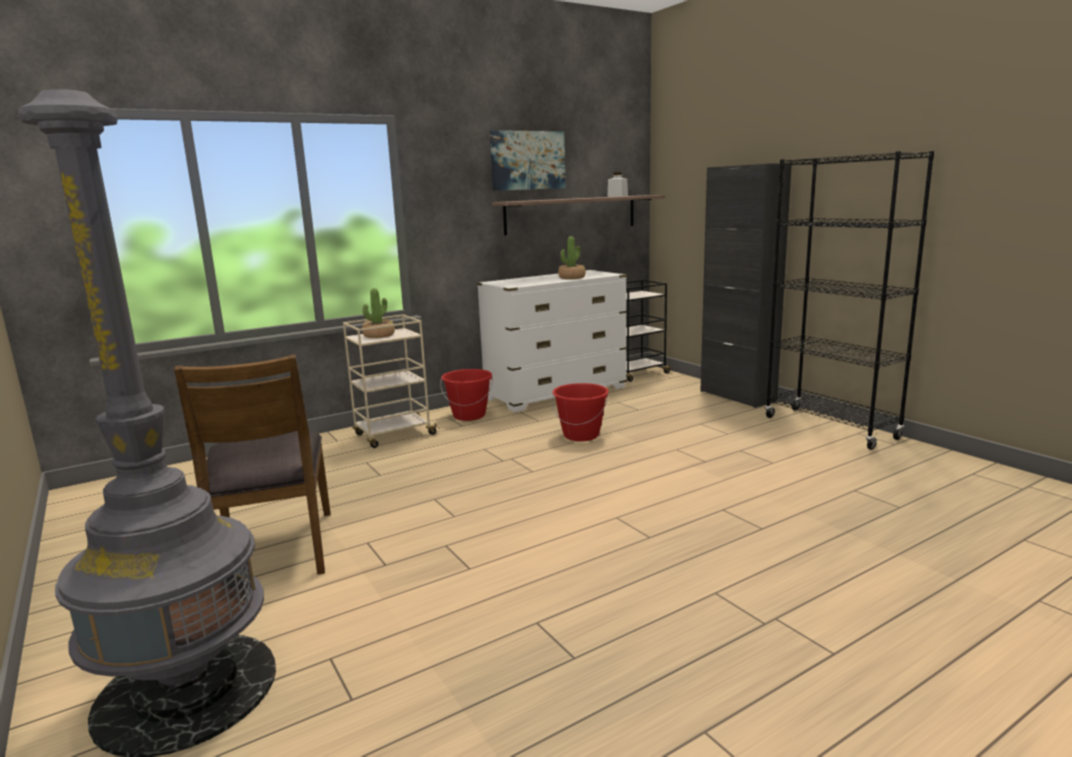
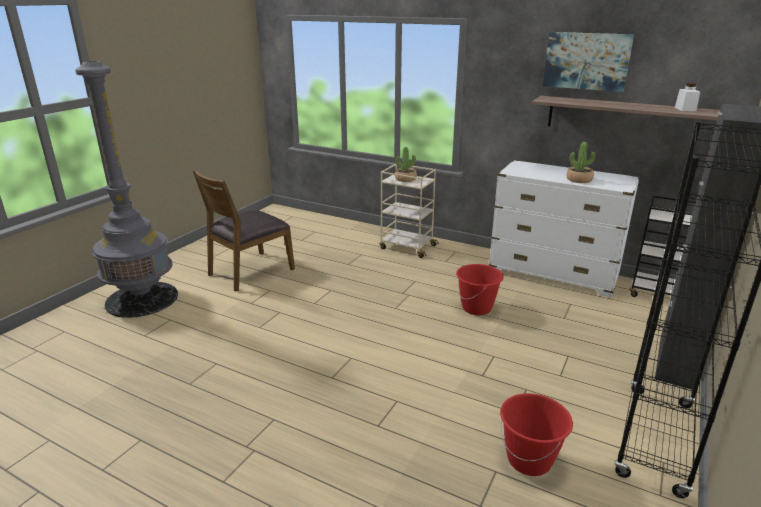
camera: 60 degrees right, 10 degrees up
red bucket [441,369,493,421] -> red bucket moved to [500,393,573,476]

